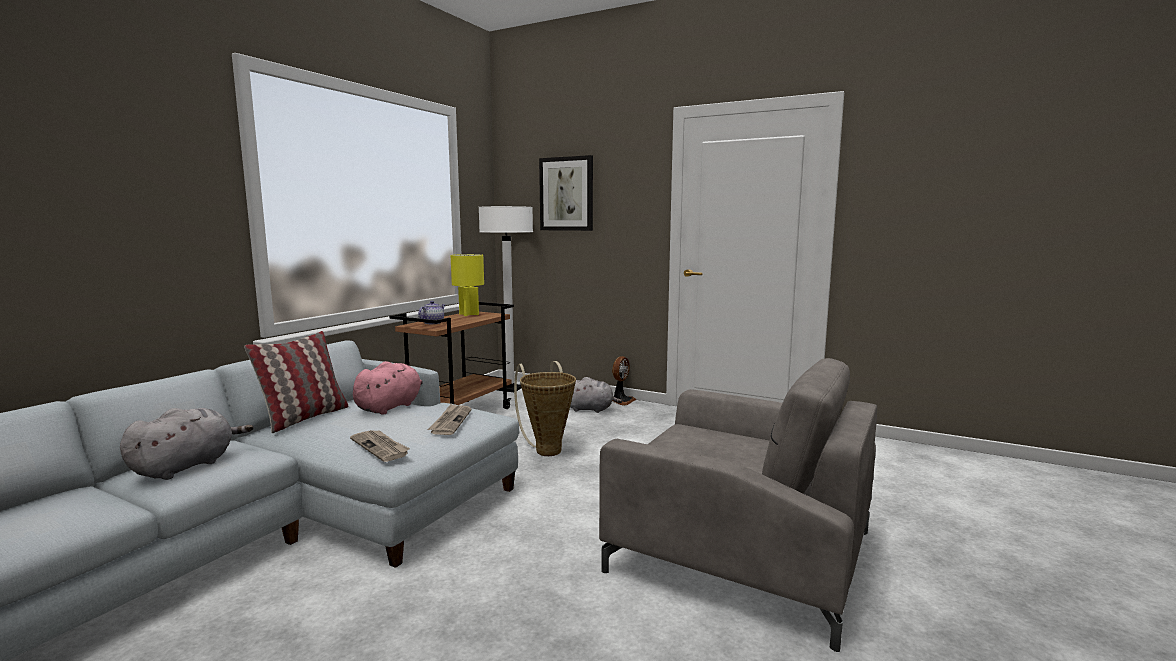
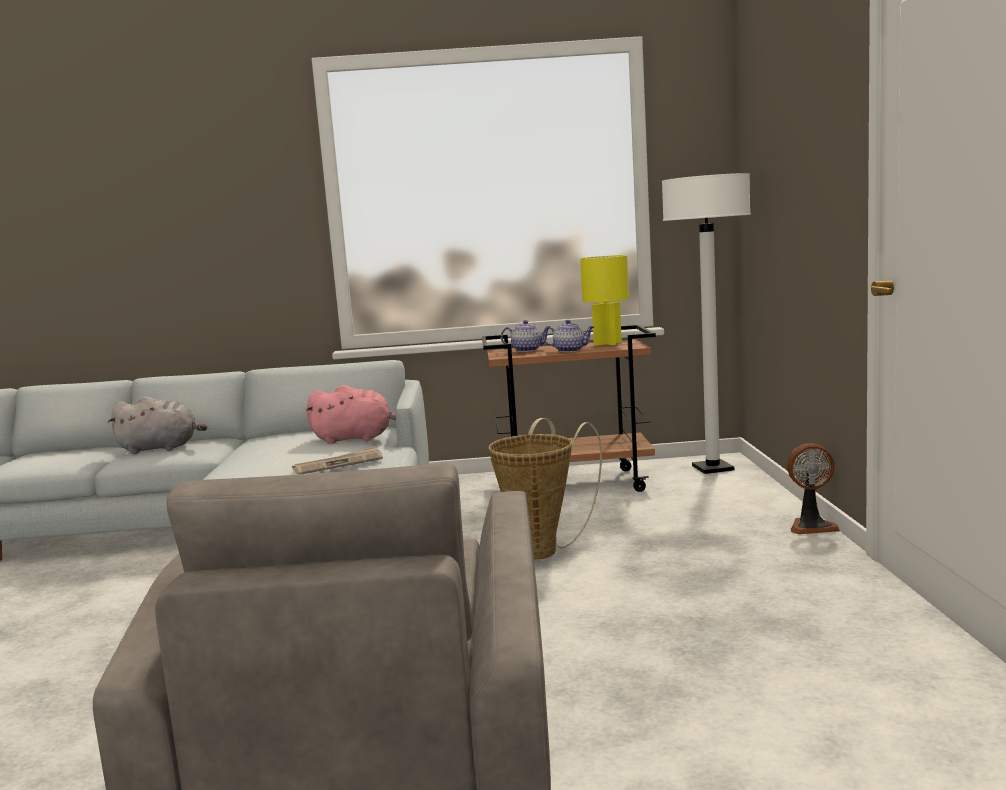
camera: 60 degrees right, 0 degrees up
pillow [244,331,348,433] -> none
newspaper [350,430,410,462] -> none
picture [539,155,593,231] -> none
grey plush toy [570,377,622,413] -> none
none -> teapot [542,320,594,352]

